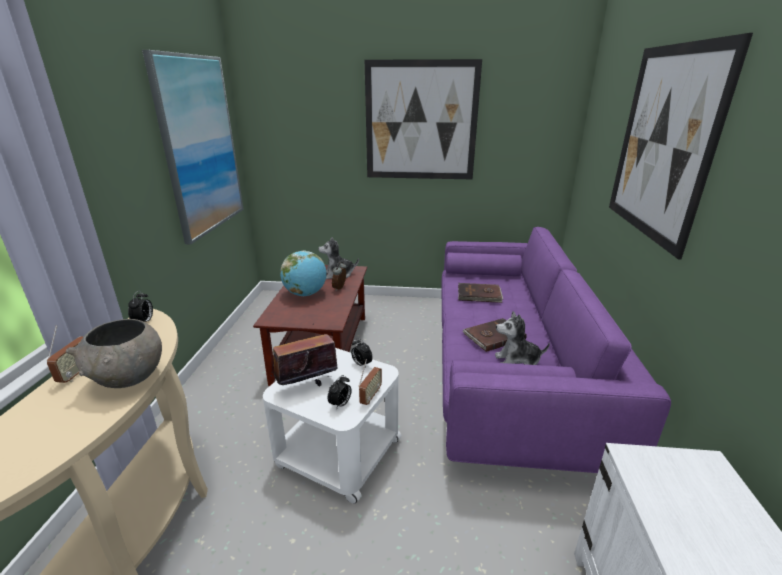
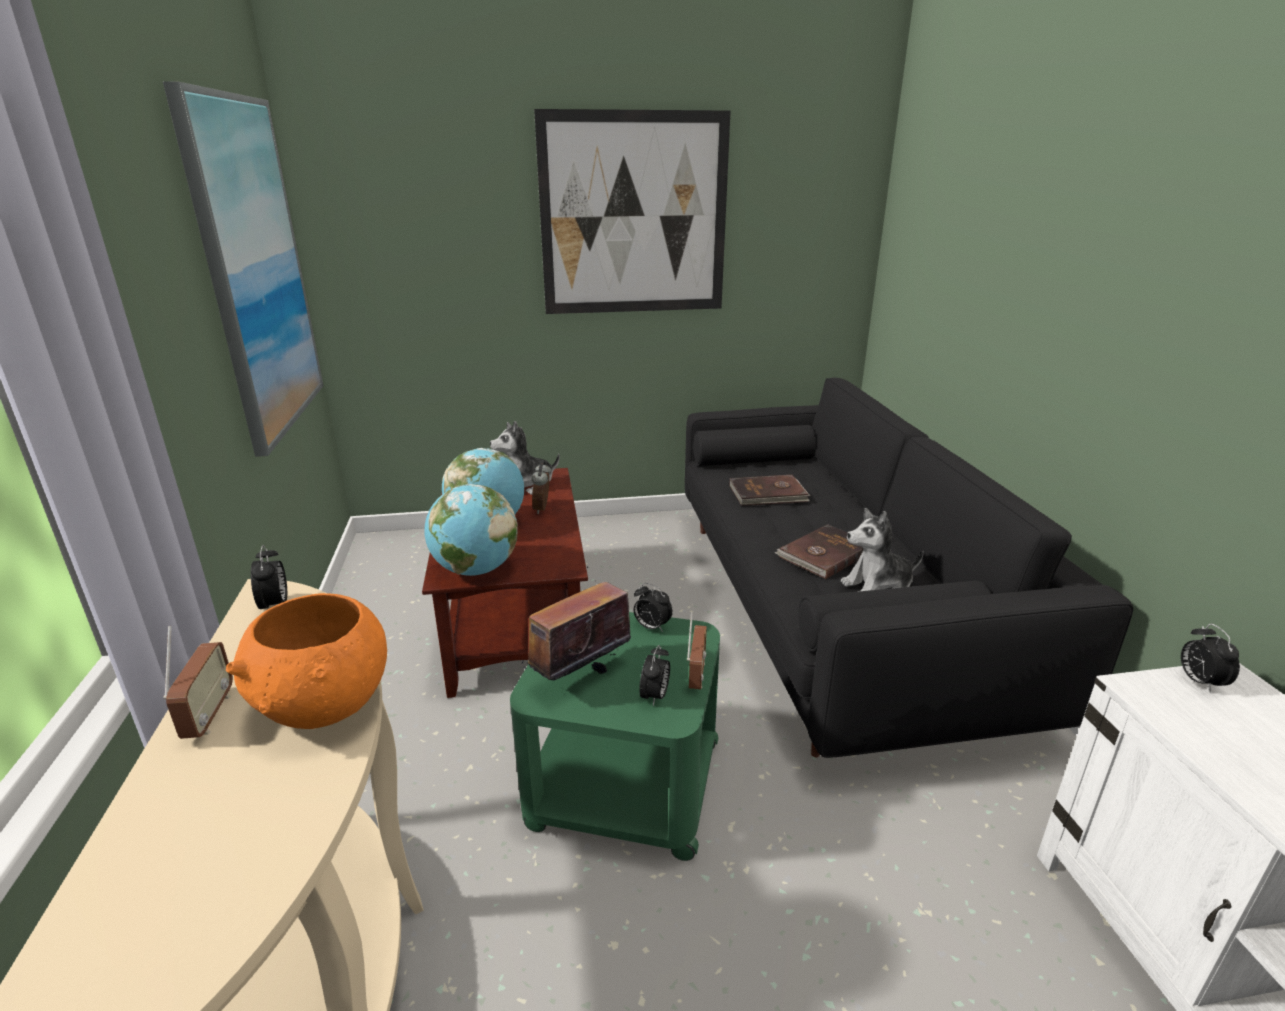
camera: 15 degrees left, 0 degrees up
grey bowl [65,319,162,388] -> orange bowl [226,593,387,729]
white side table [263,348,402,504] -> green side table [510,612,720,861]
purple sofa [441,227,671,473] -> black sofa [685,378,1133,758]
picture [609,33,753,259] -> none
none -> globe [424,484,518,576]
none -> alarm clock [1181,624,1240,693]

